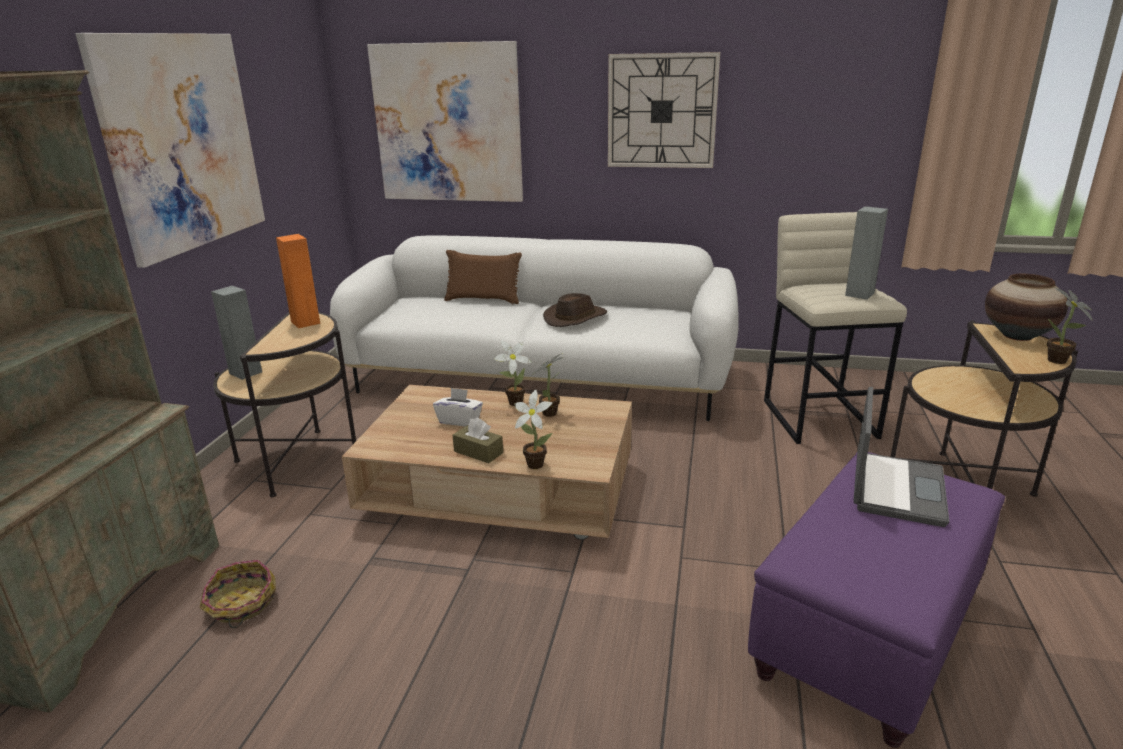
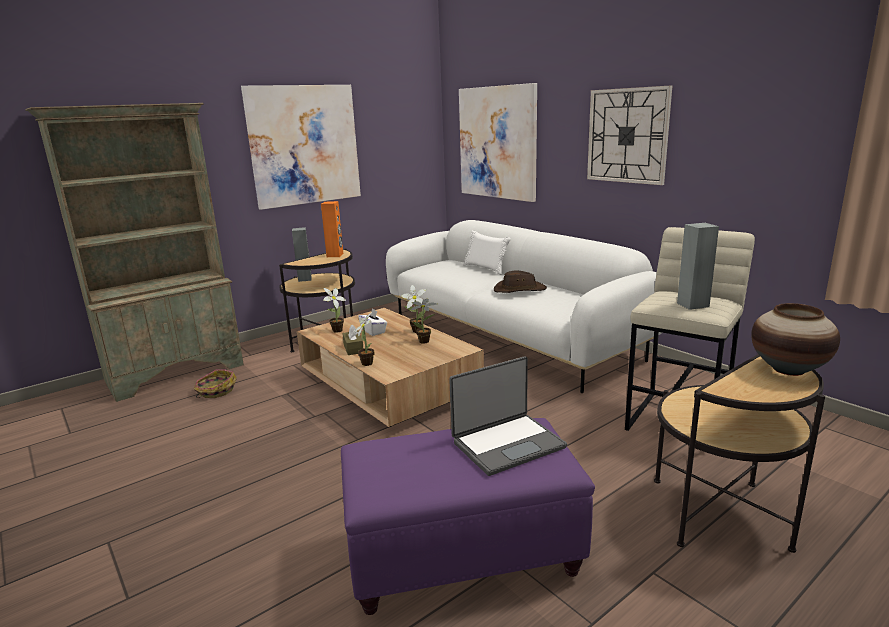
camera: 40 degrees right, 5 degrees down
brown pillow [444,250,522,305] -> white pillow [463,230,511,275]
potted plant [1047,288,1093,364] -> potted plant moved to [323,288,346,333]

